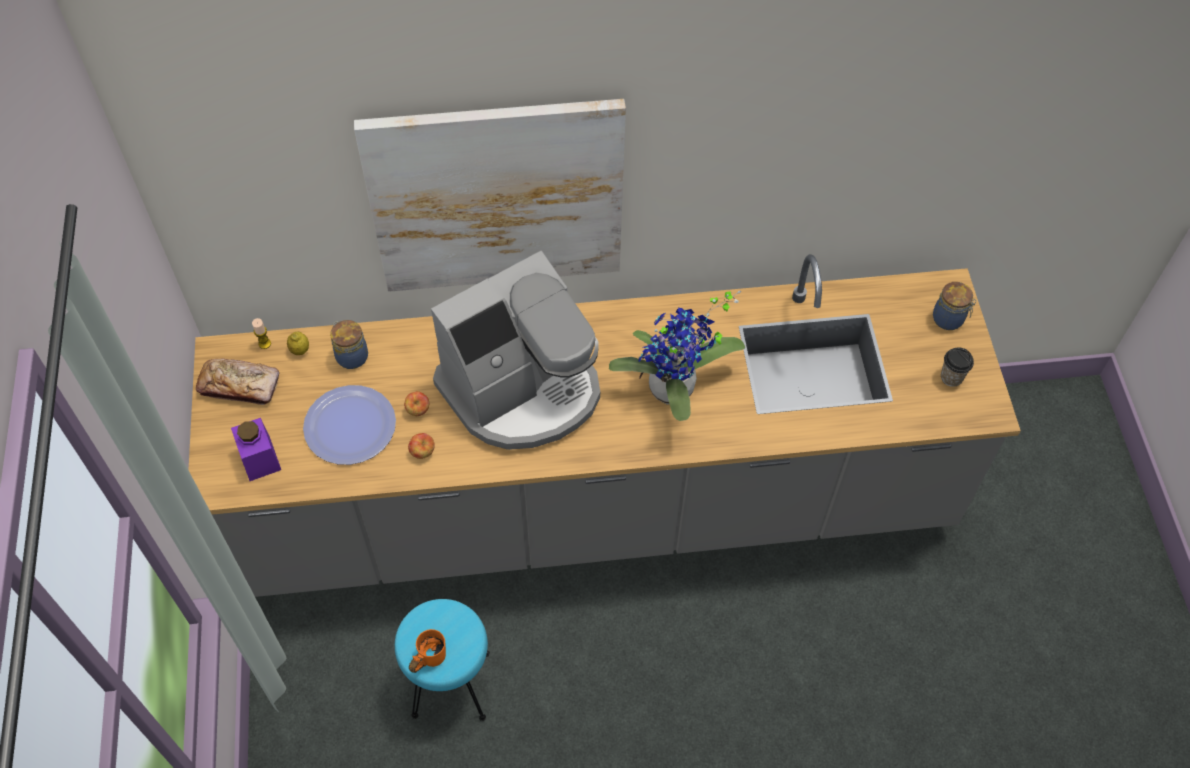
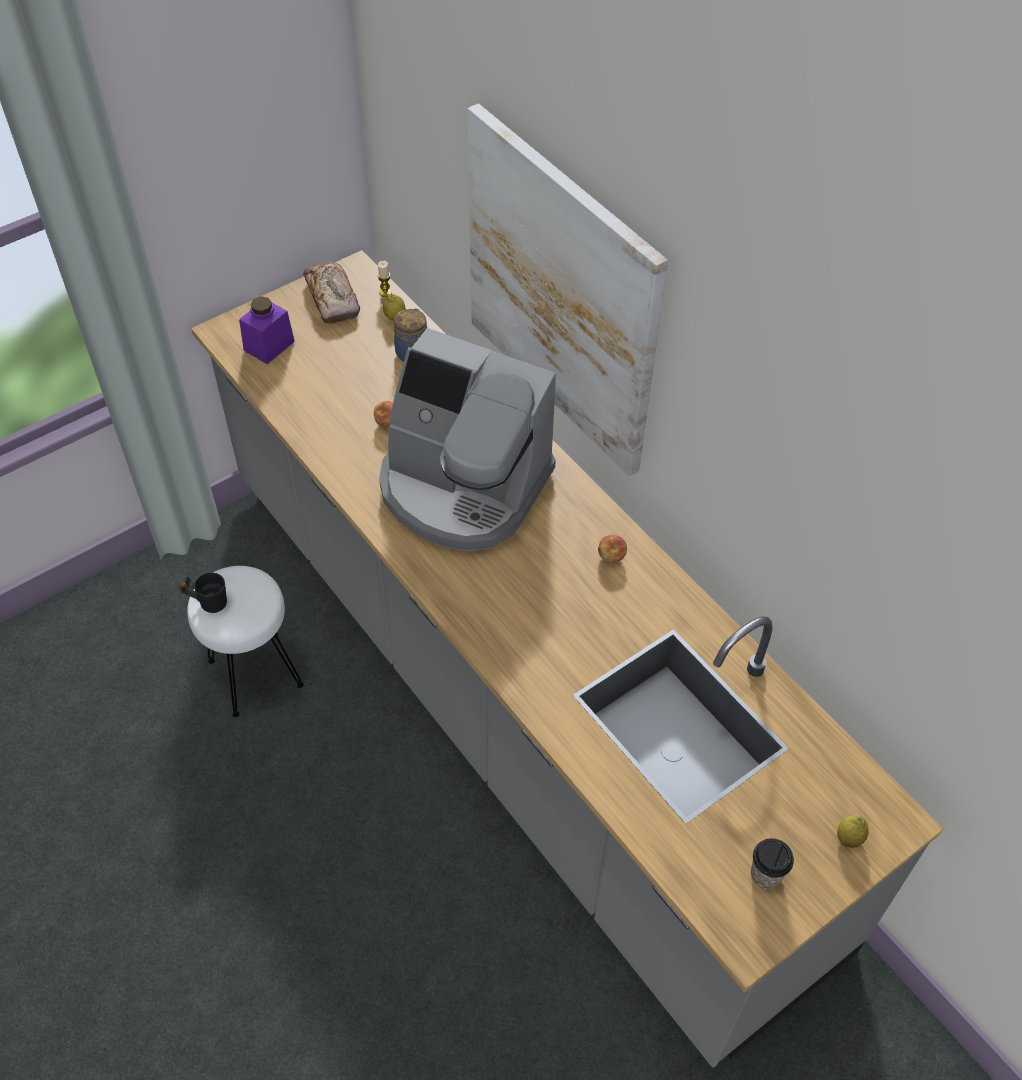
camera: 60 degrees right, 5 degrees down
plate [303,385,396,465] -> none
turquoise stool [395,599,490,721] -> white stool [187,566,304,717]
apple [408,433,435,459] -> apple moved to [598,535,627,563]
orange mug [409,629,446,673] -> black mug [180,572,227,613]
potted plant [609,291,745,421] -> none
jar [933,282,976,330] -> lemon [837,815,869,848]

